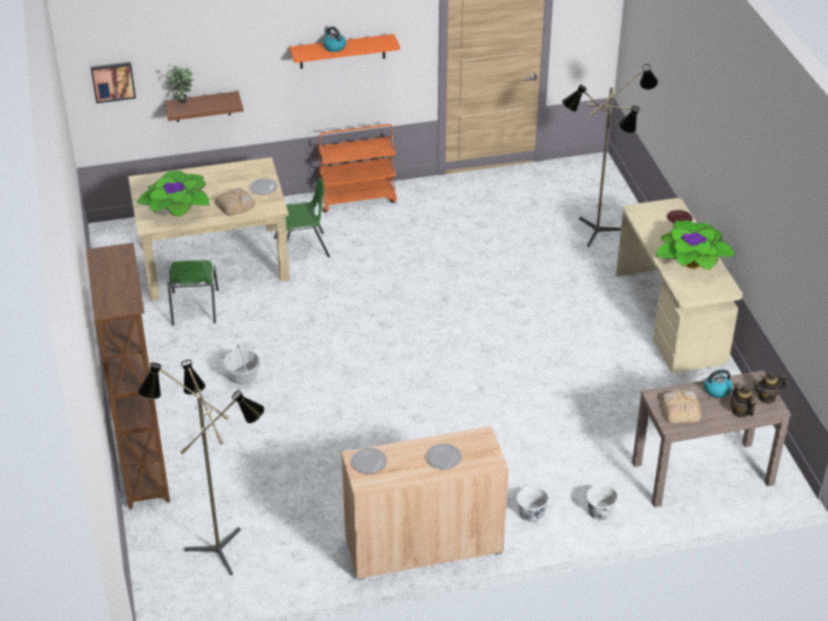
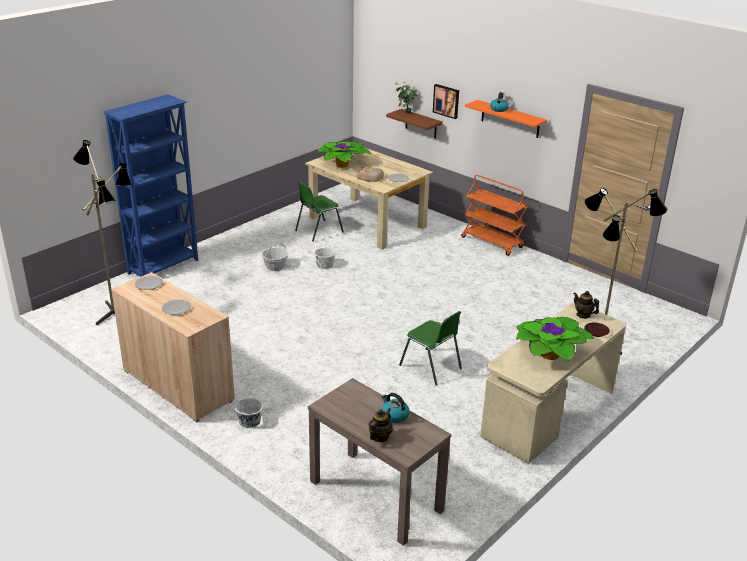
camera: 55 degrees right, 10 degrees down
brown bookcase [86,243,170,509] -> blue bookcase [103,94,198,277]
picture [91,62,136,103] -> picture moved to [433,84,459,119]
green chair [274,178,330,257] -> green chair moved to [399,311,462,385]
white bucket [586,482,618,520] -> white bucket moved to [314,245,336,269]
bread [661,390,701,423] -> none
teapot [753,373,786,403] -> teapot moved to [573,291,599,319]

